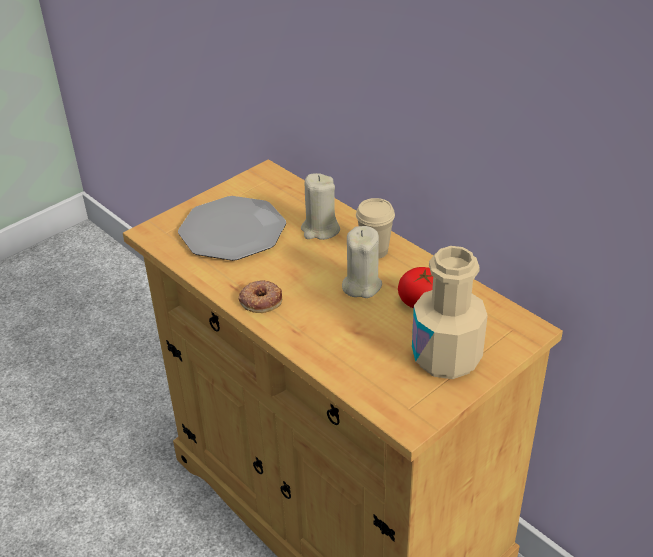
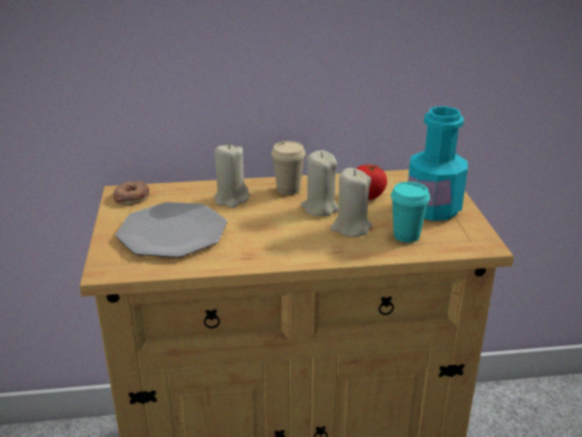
camera: 55 degrees left, 10 degrees down
donut [238,280,282,313] -> donut moved to [113,181,149,205]
beige bottle [412,246,488,379] -> turquoise bottle [408,106,468,221]
none -> beige candle [331,168,372,237]
none -> turquoise cup [391,182,430,243]

